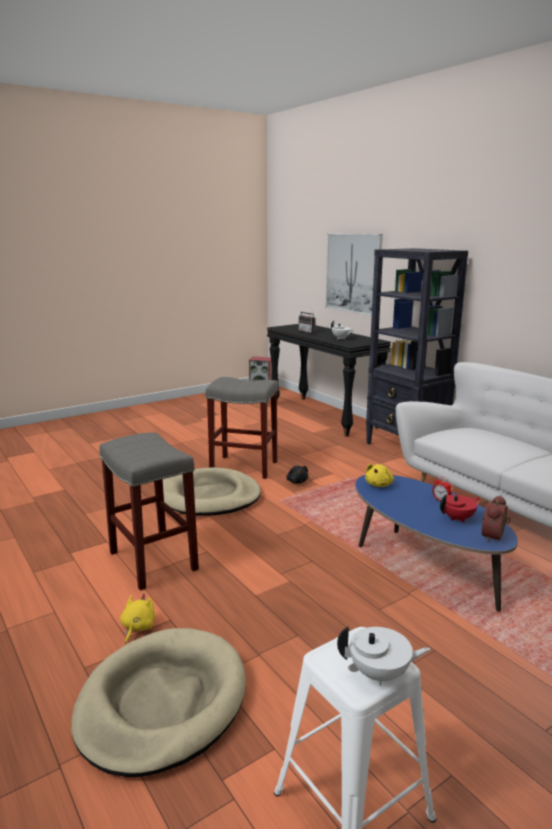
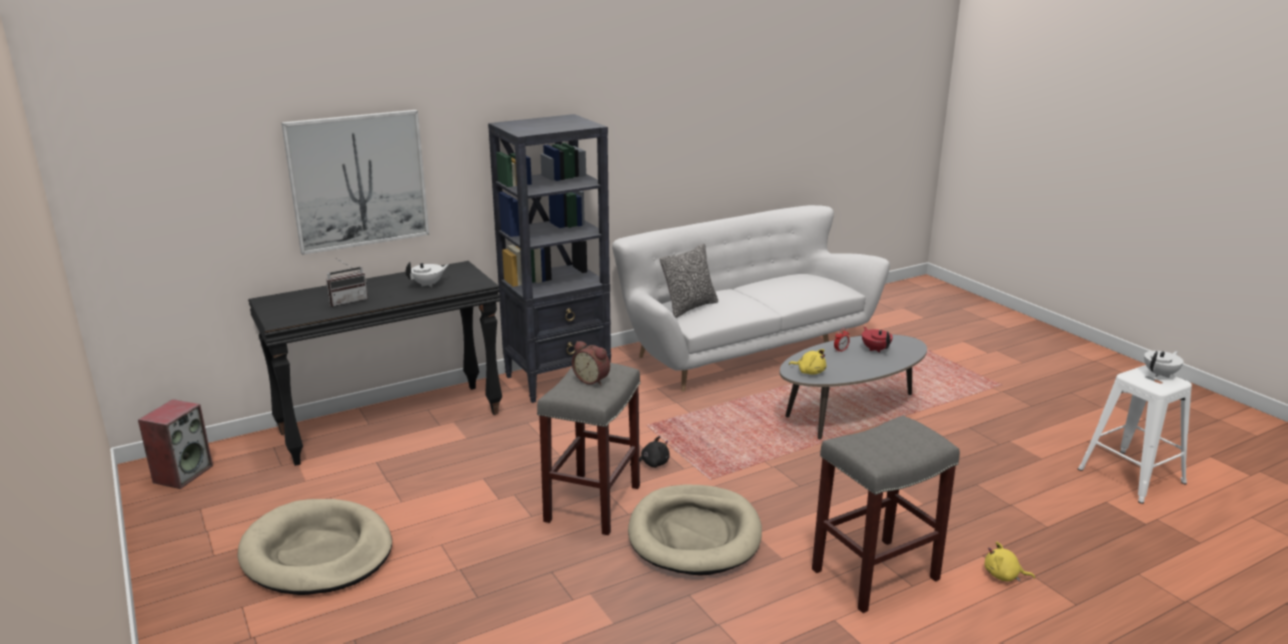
camera: 85 degrees left, 5 degrees up
beige dog bed [71,628,246,777] -> beige dog bed moved to [237,499,392,595]
white teapot [337,626,430,686] -> white teapot turned 45 degrees clockwise [1144,351,1184,378]
blue coffee table [355,475,518,612] -> grey coffee table [780,335,927,439]
alarm clock [482,495,510,542] -> alarm clock moved to [572,341,610,385]
none -> pillow [660,244,718,318]

